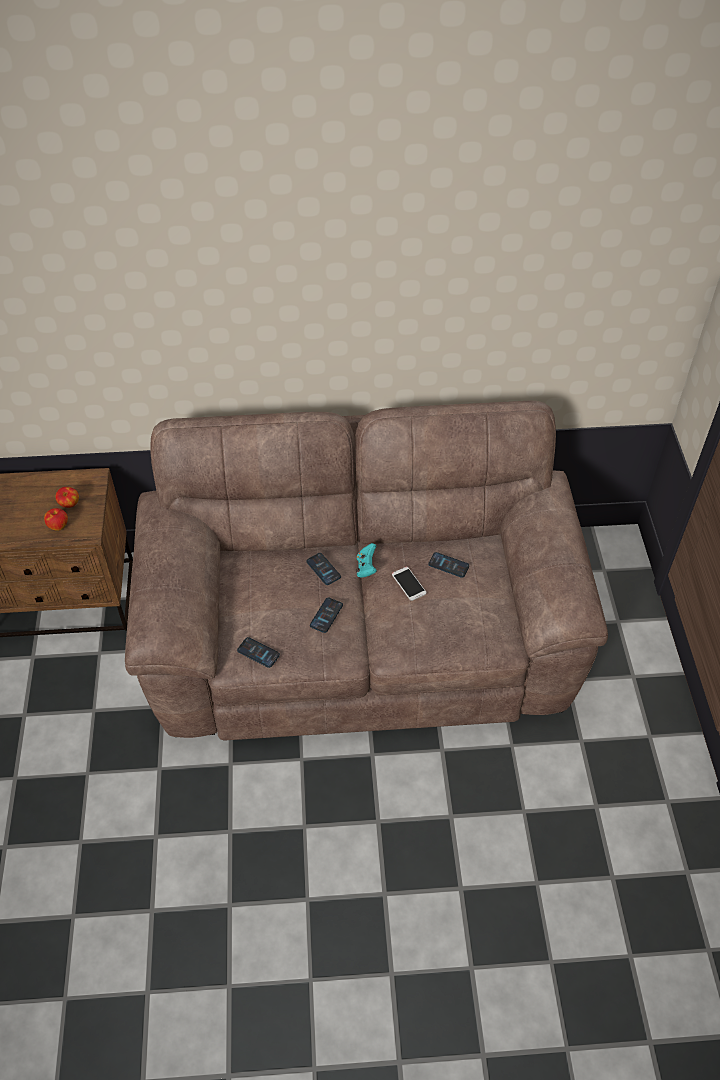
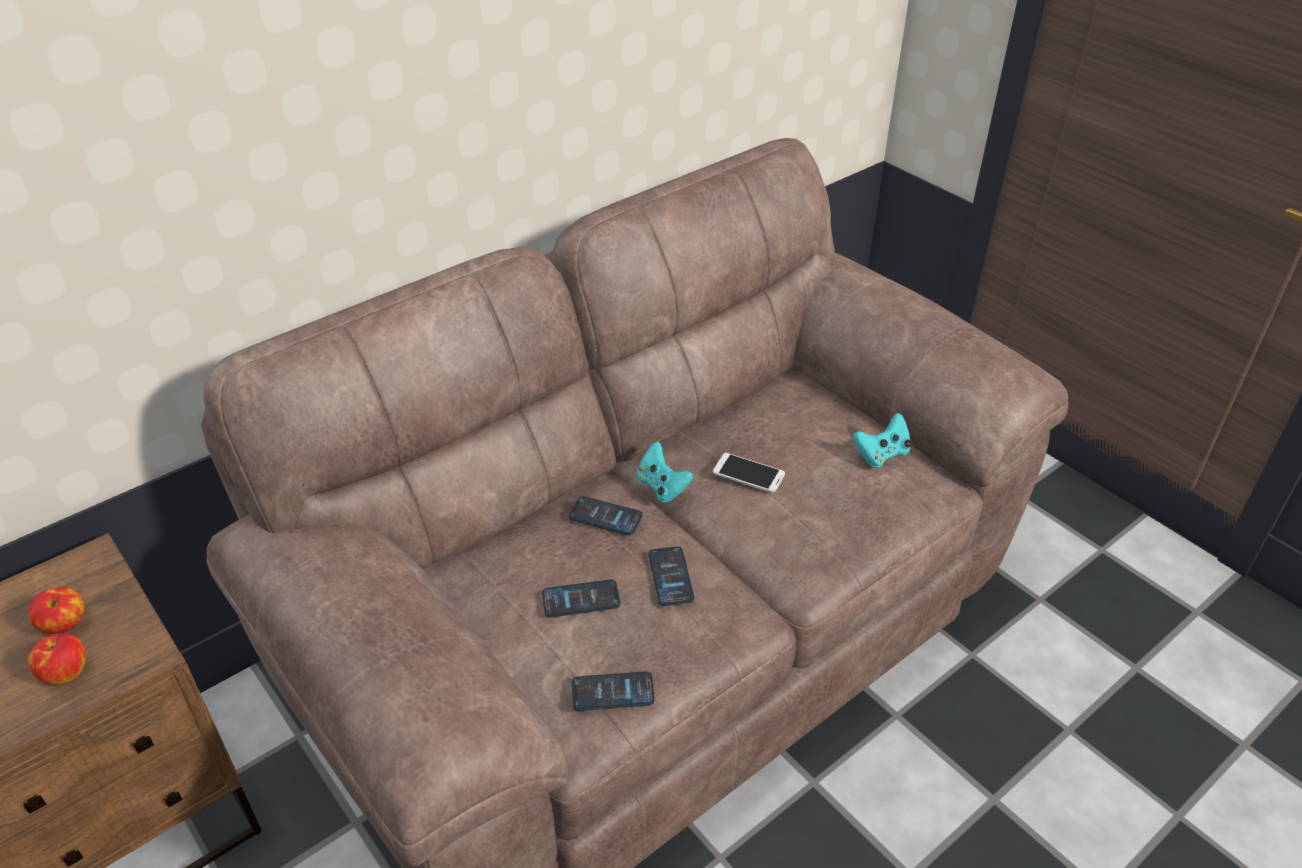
camera: 35 degrees left, 10 degrees down
phone [428,552,469,578] -> phone moved to [542,579,620,618]
none -> turquoise game controller [853,413,912,468]

